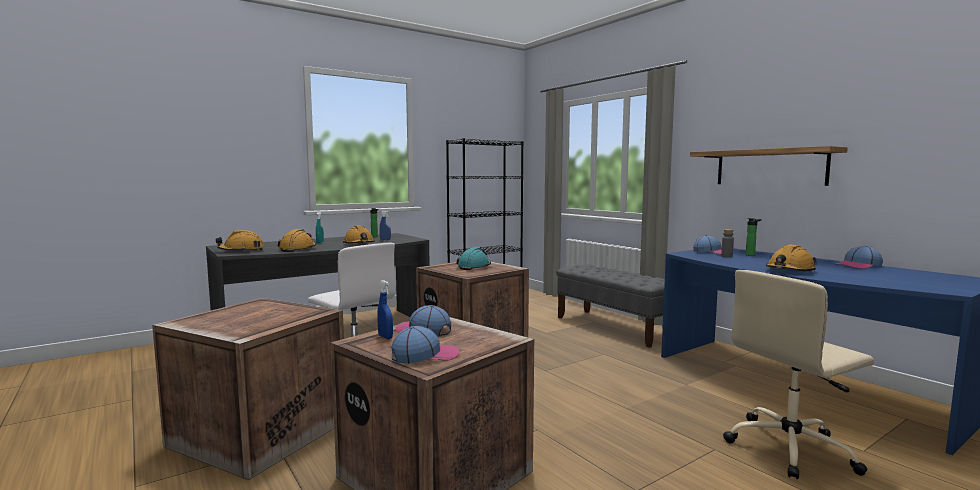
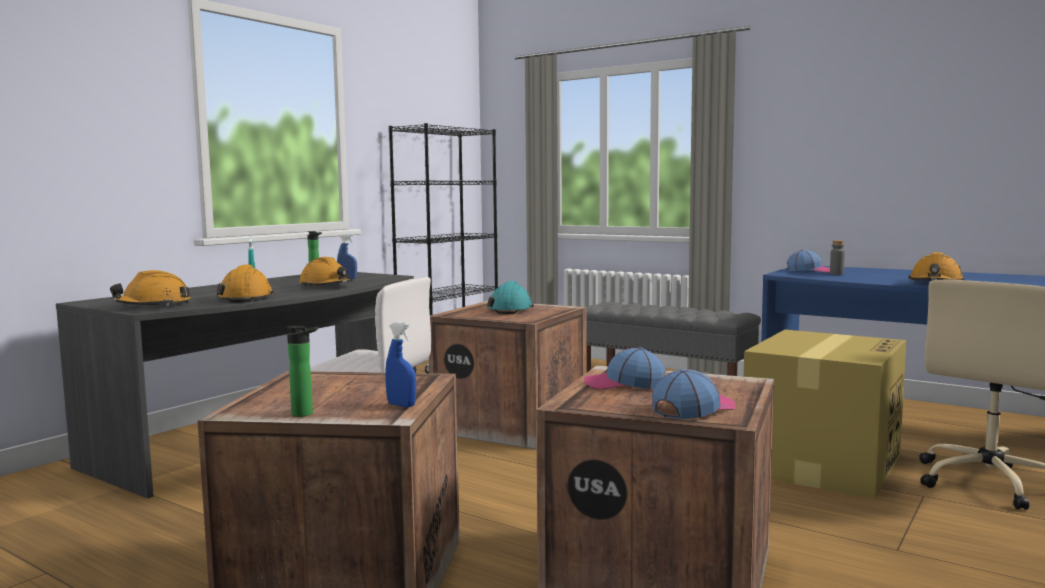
camera: 20 degrees left, 0 degrees up
blue spray bottle [377,280,393,339] -> blue spray bottle moved to [385,322,416,407]
shelf [690,146,848,186] -> none
bottle [746,218,762,256] -> bottle moved to [286,326,318,417]
cap [836,246,883,269] -> none
none -> cardboard box [744,330,906,499]

